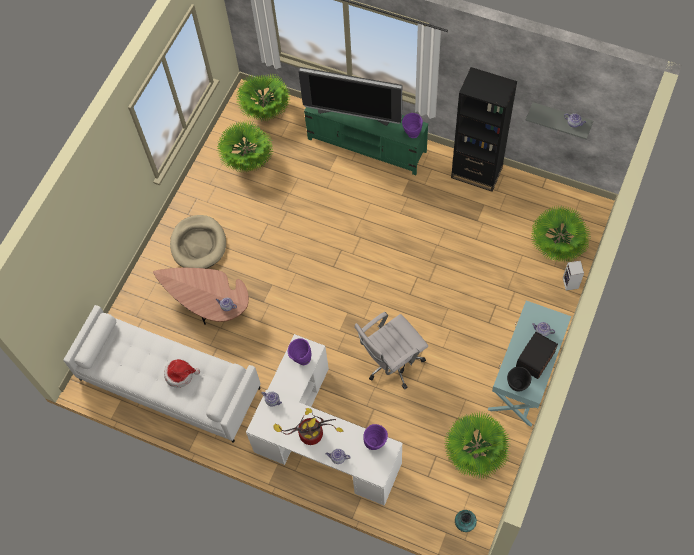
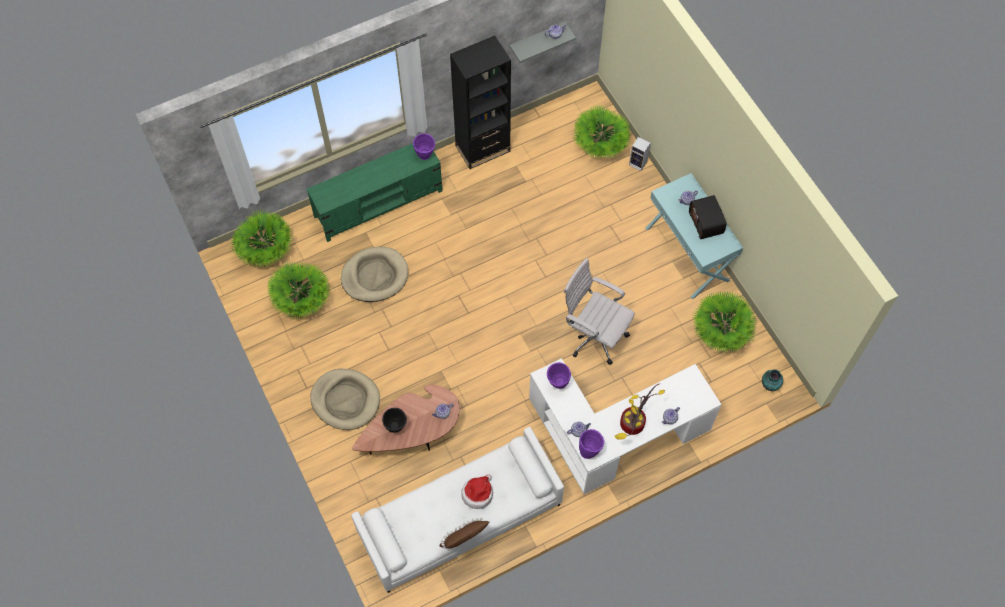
camera: 55 degrees left, 0 degrees up
television [298,67,402,126] -> none
white office chair [355,312,428,389] -> white office chair turned 120 degrees clockwise [564,258,635,365]
purple vase [363,424,388,450] -> purple vase moved to [579,429,604,459]
black vase [507,367,531,392] -> black vase moved to [382,408,407,433]
none -> beige dog bed [341,247,408,302]
none -> brown pillow [439,517,489,549]

